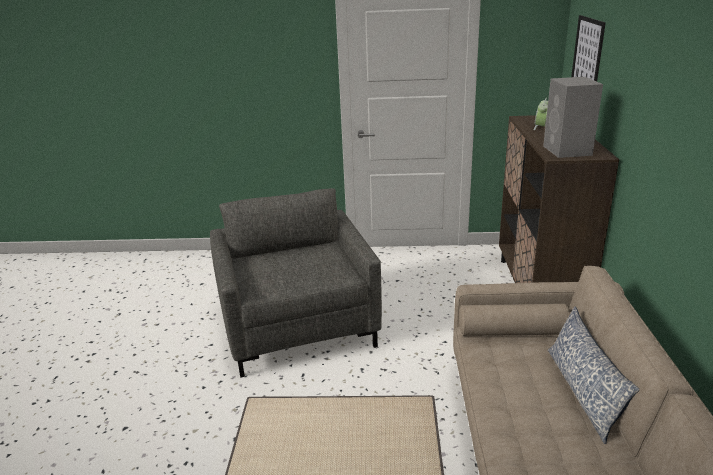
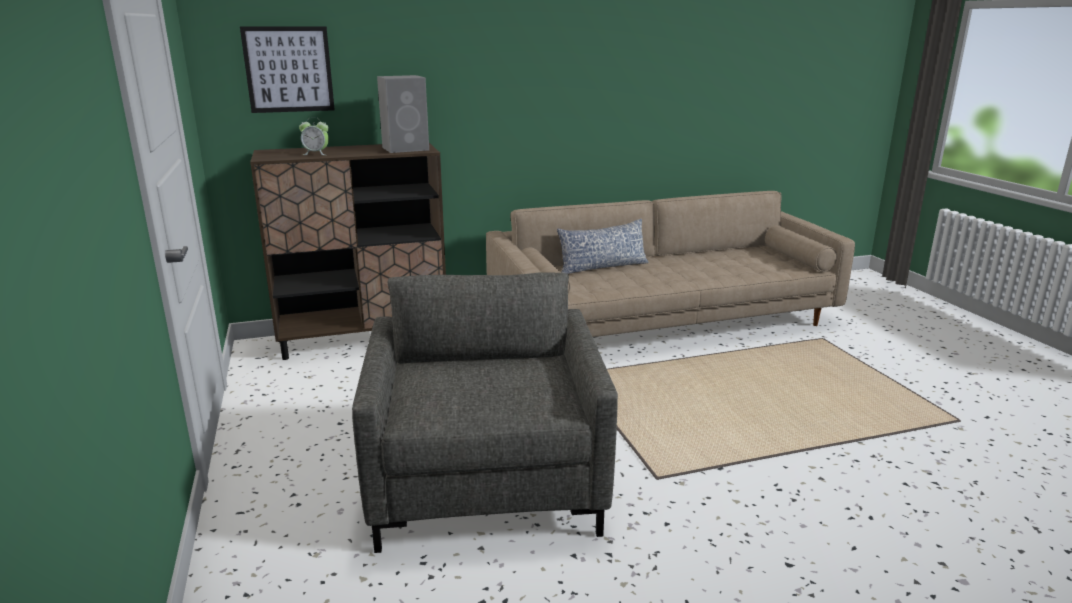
camera: 110 degrees left, 5 degrees down
grey armchair [210,188,382,378] -> grey armchair turned 120 degrees clockwise [352,272,618,553]

